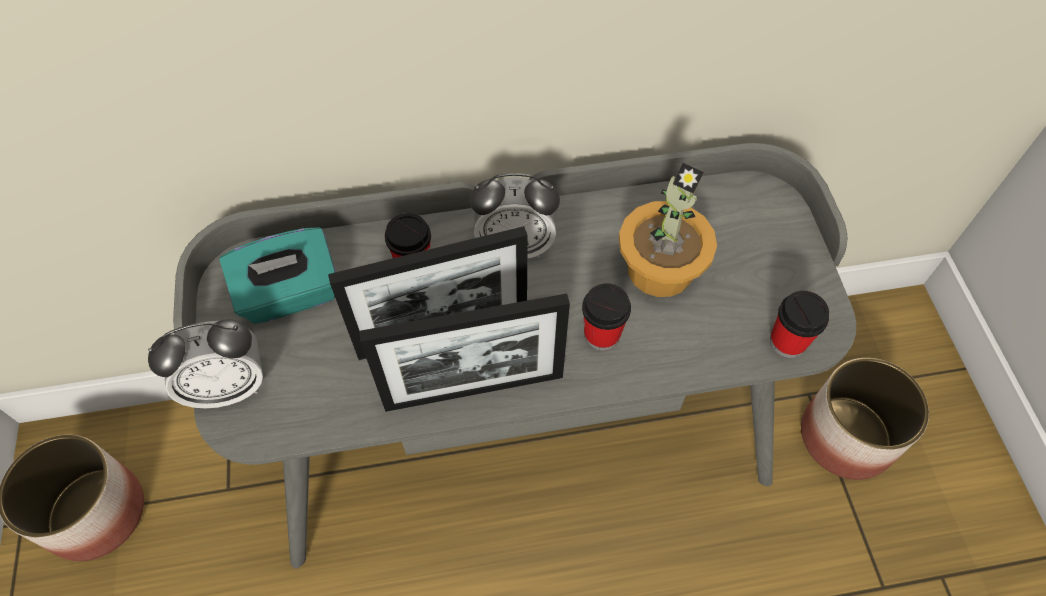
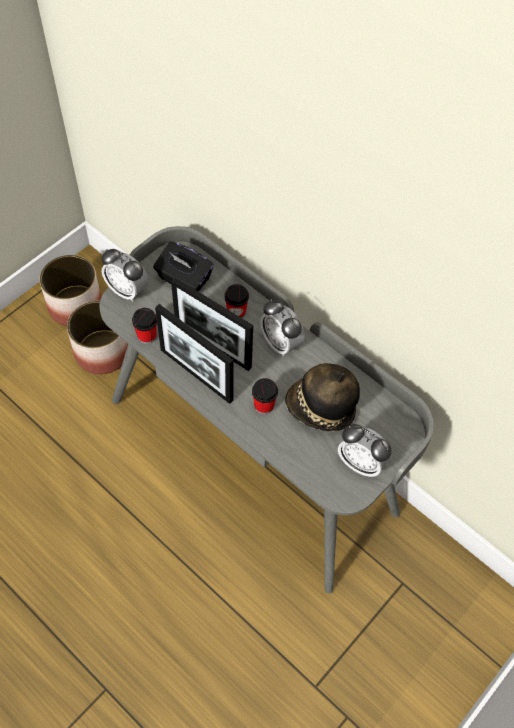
camera: 50 degrees right, 0 degrees up
turquoise tissue box [219,227,336,324] -> black tissue box [153,241,214,292]
potted plant [619,163,717,297] -> hat [285,363,360,431]
cup [770,291,829,358] -> cup moved to [132,308,157,344]
planter [801,358,929,480] -> planter moved to [67,301,128,375]
none -> alarm clock [338,424,391,477]

